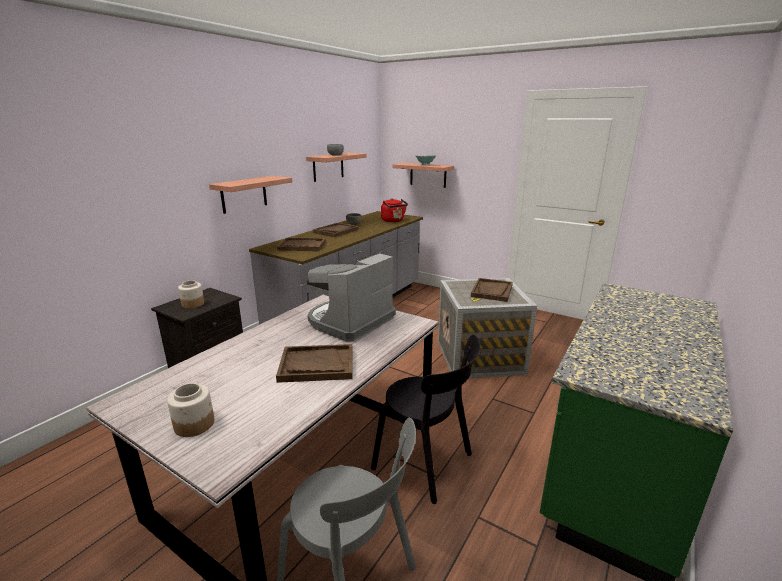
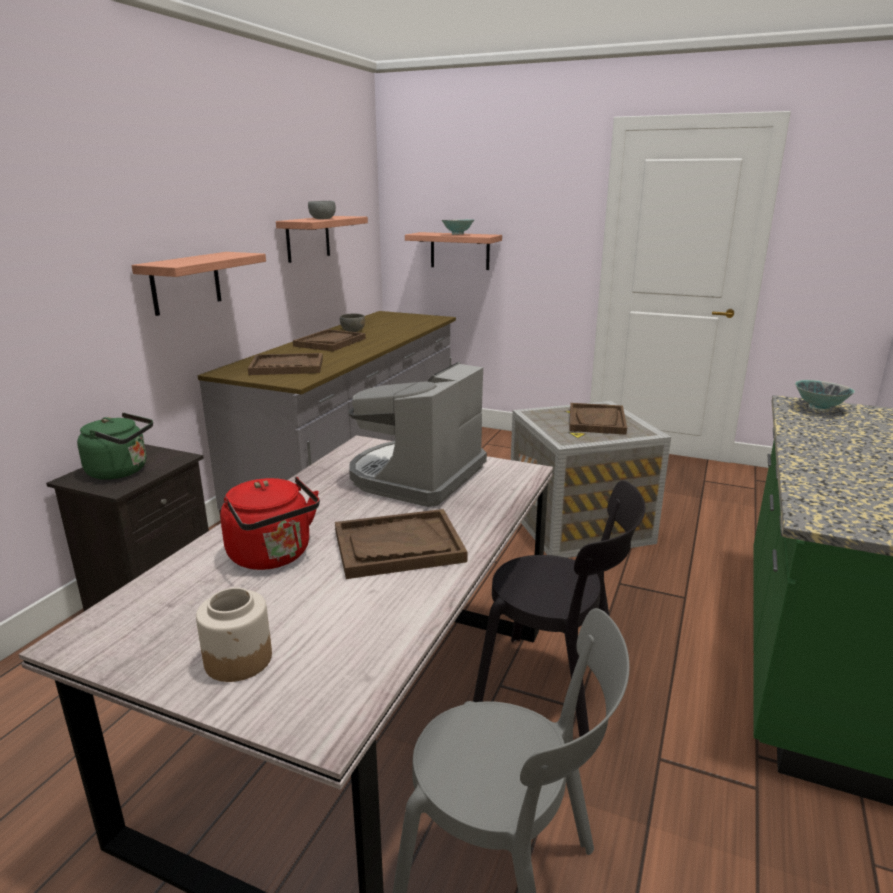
camera: 10 degrees left, 0 degrees up
jar [178,281,204,308] -> green kettle [77,413,153,480]
red kettle [381,198,408,222] -> red kettle moved to [220,476,320,570]
none -> bowl [795,380,855,412]

